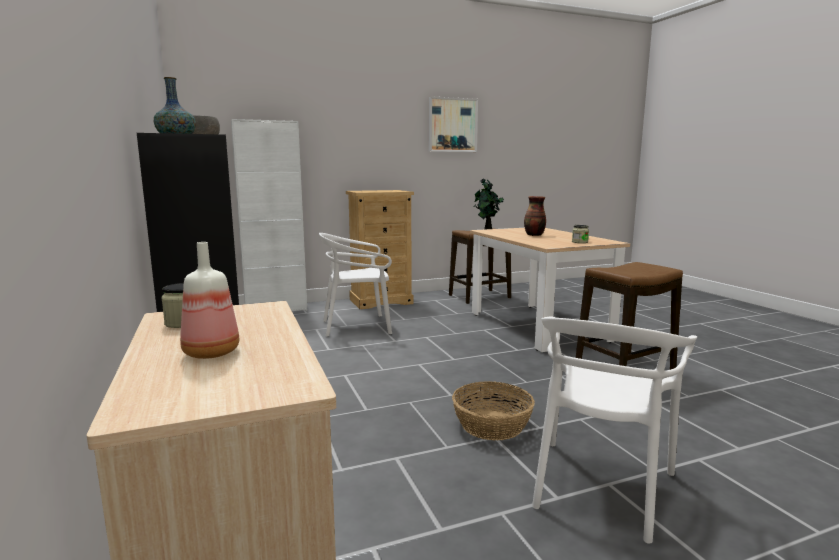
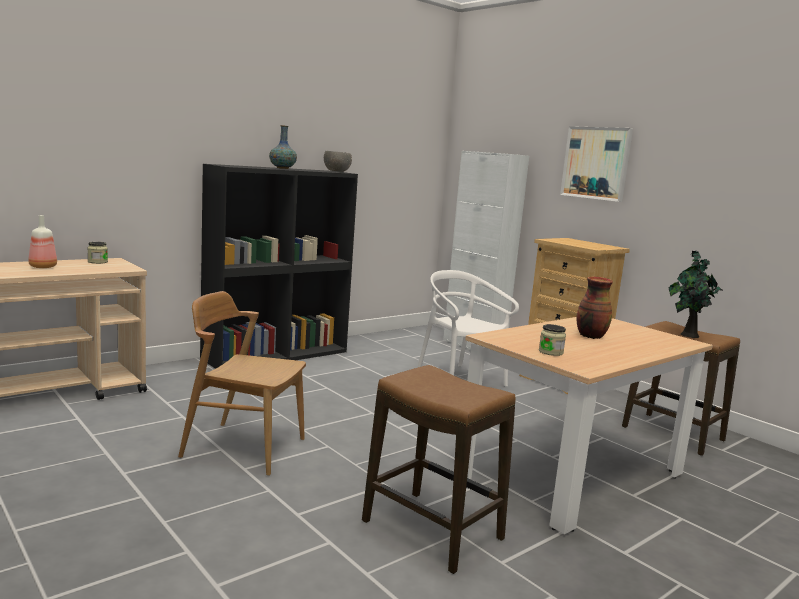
camera: 70 degrees right, 0 degrees up
picture [429,96,478,152] -> picture moved to [560,126,633,202]
basket [452,381,535,440] -> brown chair [178,291,306,476]
white chair [532,317,697,544] -> none

